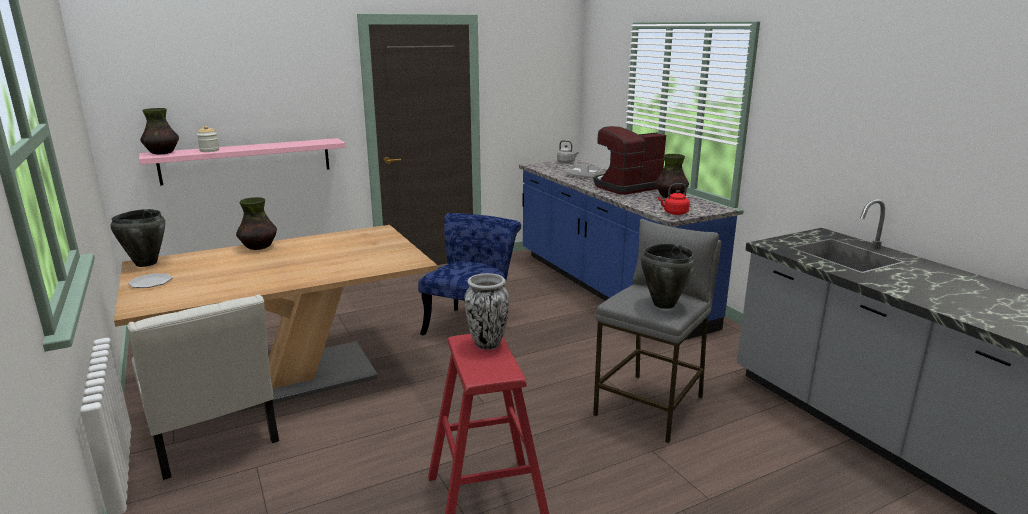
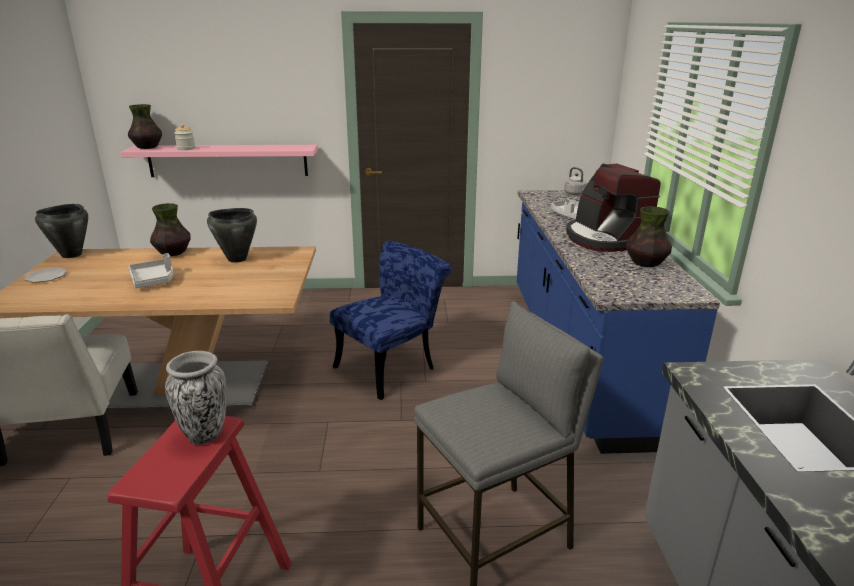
camera: 25 degrees right, 5 degrees up
coffee machine [593,126,666,195] -> coffee machine turned 105 degrees counterclockwise [566,164,661,252]
black cooking pot [641,244,695,309] -> black cooking pot moved to [207,208,257,263]
red kettle [658,183,690,215] -> none
none -> grey tray [129,253,174,288]

